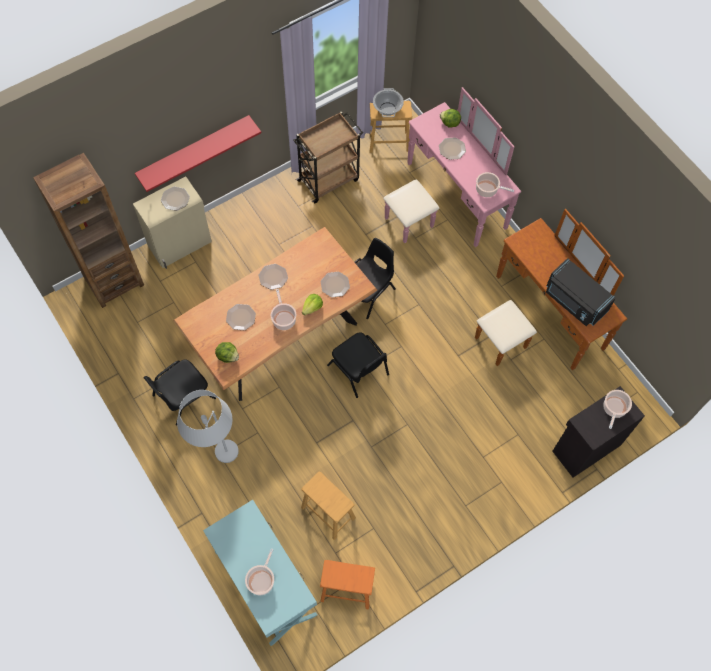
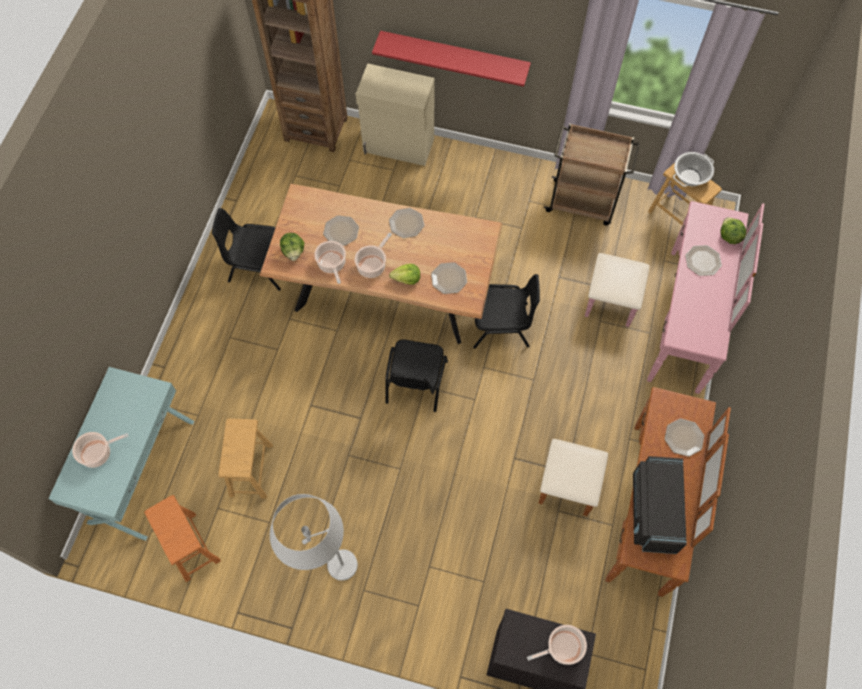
camera: 50 degrees right, 0 degrees up
plate [161,186,190,211] -> plate moved to [665,419,704,457]
white floor lamp [177,390,239,463] -> white floor lamp moved to [270,494,358,581]
cooking pot [476,172,514,197] -> cooking pot moved to [314,241,346,284]

